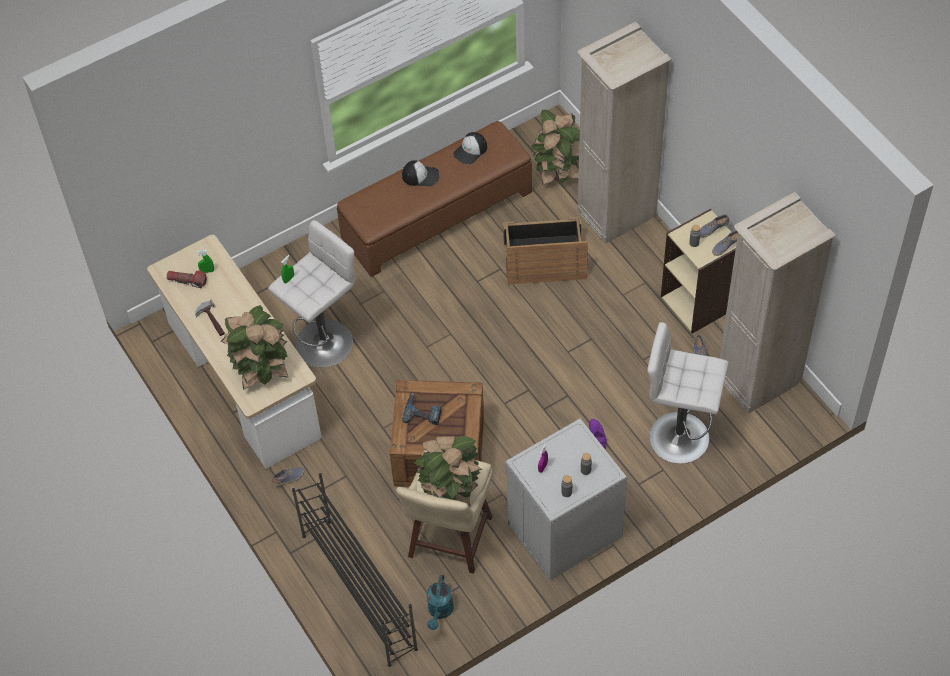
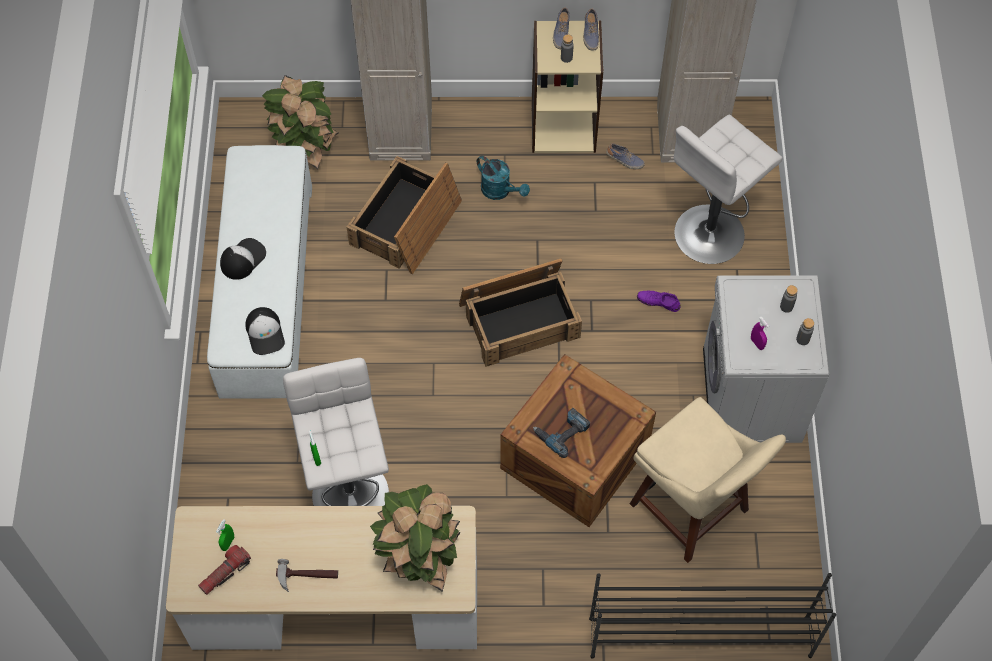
camera: 60 degrees left, 5 degrees up
shoe [272,467,304,486] -> none
brown bench [337,121,532,277] -> white bench [207,145,312,398]
potted plant [415,436,482,507] -> none
turquoise watering can [426,575,454,630] -> turquoise watering can moved to [476,155,530,200]
cap [453,132,487,164] -> cap moved to [245,307,285,355]
none -> crate [459,258,582,367]

